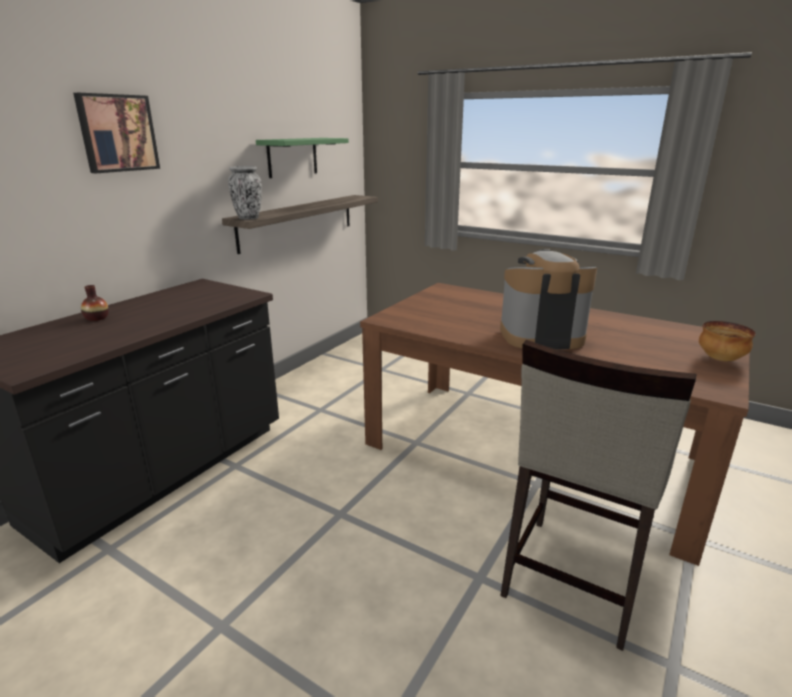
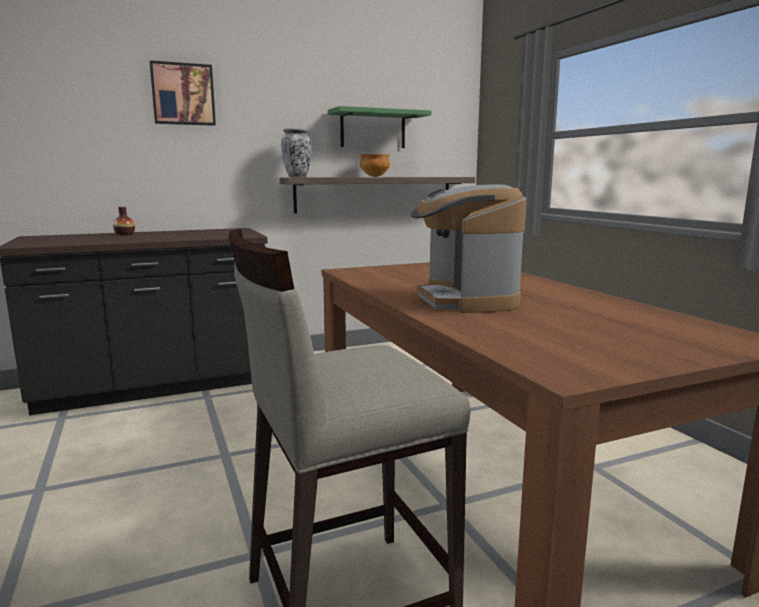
camera: 35 degrees right, 10 degrees down
coffee machine [500,249,597,349] -> coffee machine turned 135 degrees counterclockwise [411,184,527,313]
bowl [699,321,756,361] -> bowl moved to [360,154,390,177]

